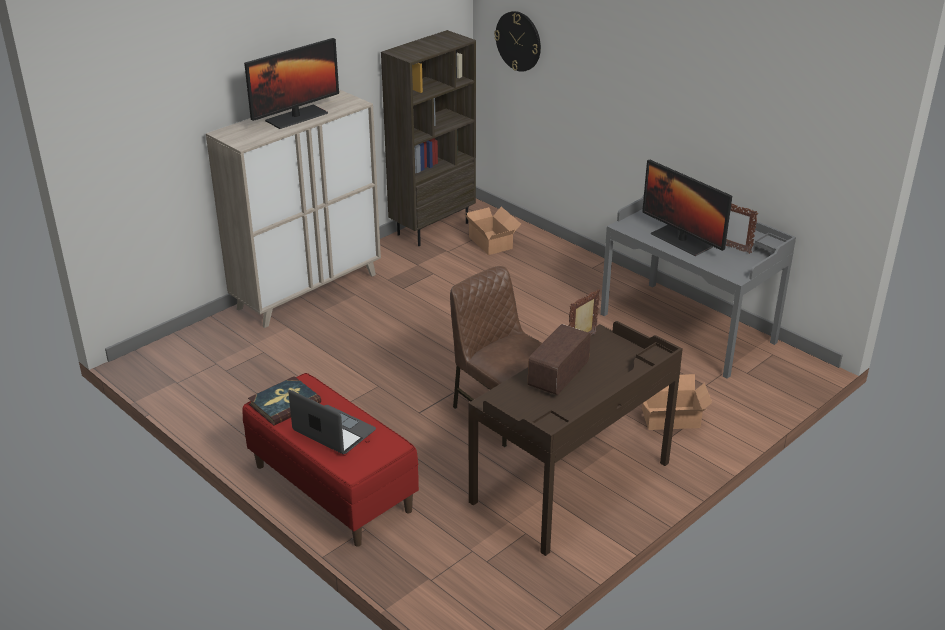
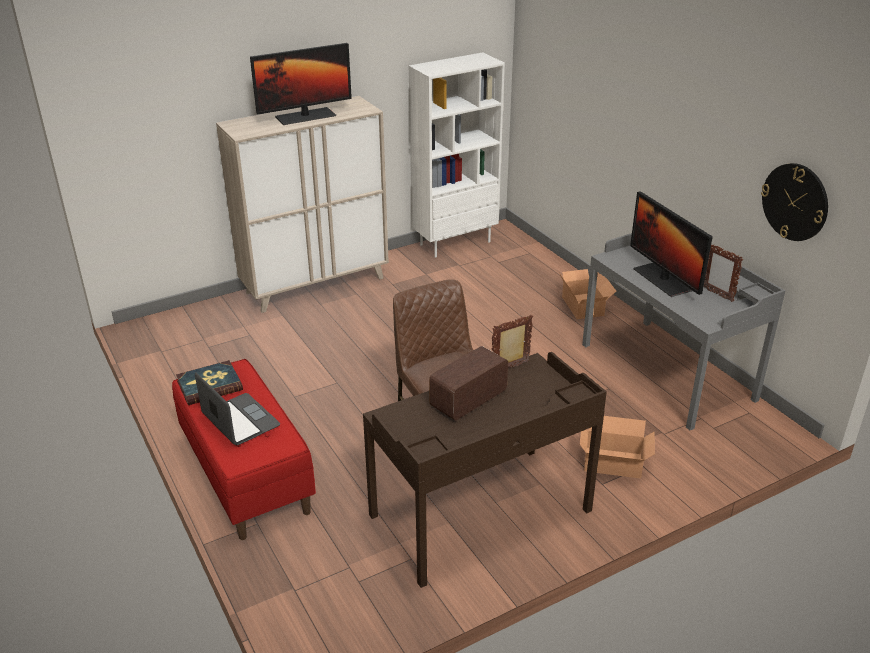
camera: 15 degrees right, 0 degrees up
brown bookcase [381,30,476,246] -> white bookcase [409,52,505,258]
cardboard box [464,207,521,255] -> cardboard box moved to [560,269,616,319]
wall clock [494,11,541,72] -> wall clock moved to [761,163,828,241]

